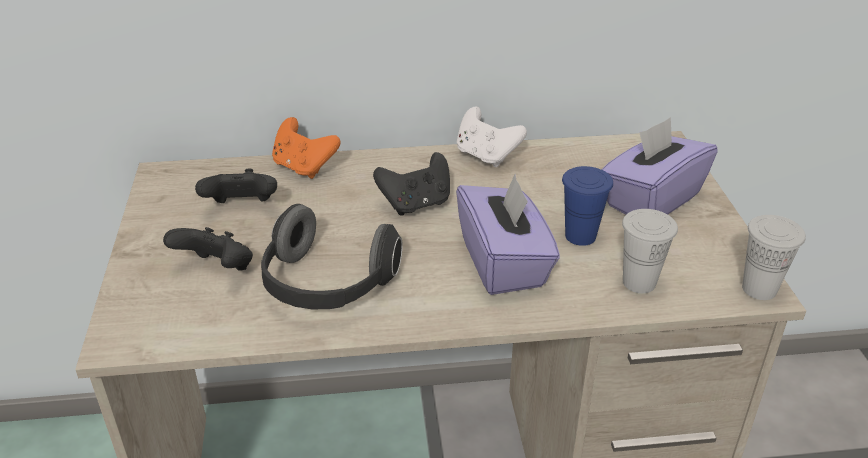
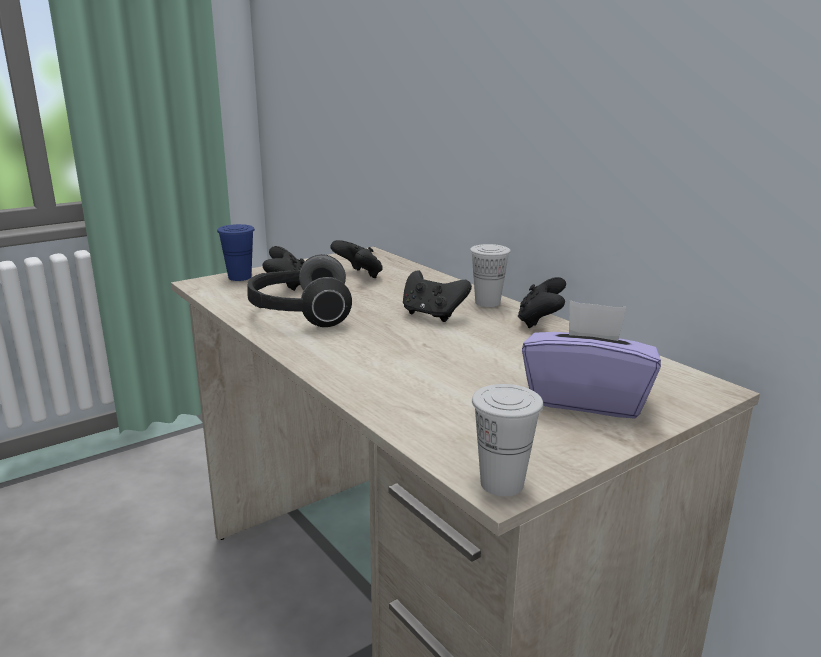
camera: 60 degrees right, 15 degrees down
orange game controller [272,117,341,179] -> none
purple tissue box [456,174,560,295] -> none
white game controller [457,107,527,167] -> black game controller [518,277,566,328]
blue cup [562,166,613,246] -> blue cup moved to [217,224,255,281]
white cup [622,209,678,293] -> white cup moved to [470,244,511,307]

